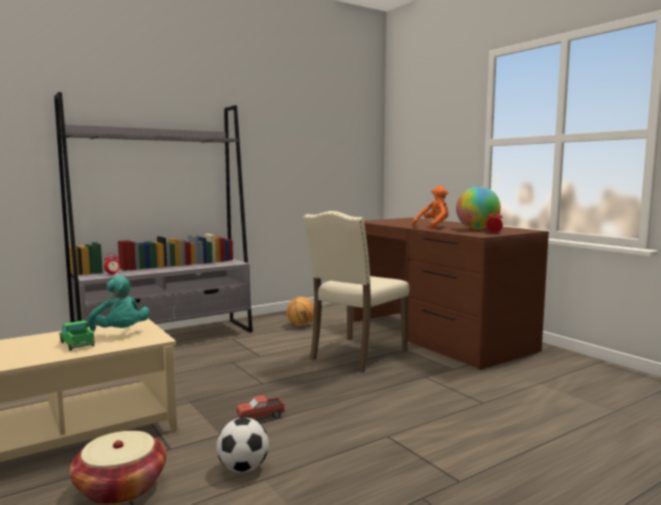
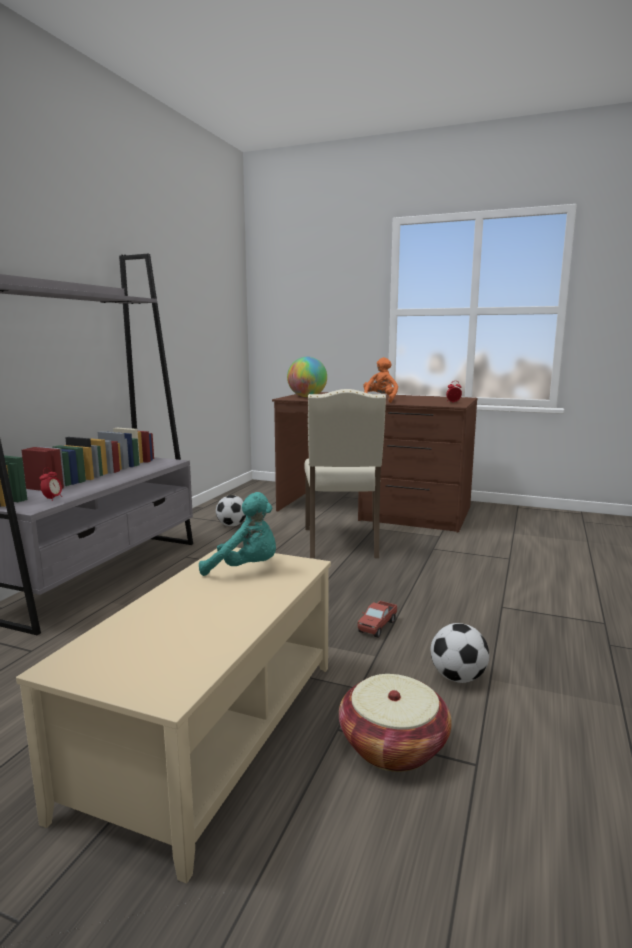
camera: 35 degrees left, 5 degrees up
toy truck [59,320,95,351] -> none
basketball [287,297,314,326] -> football [216,495,246,526]
globe [456,186,501,230] -> globe moved to [287,357,327,397]

